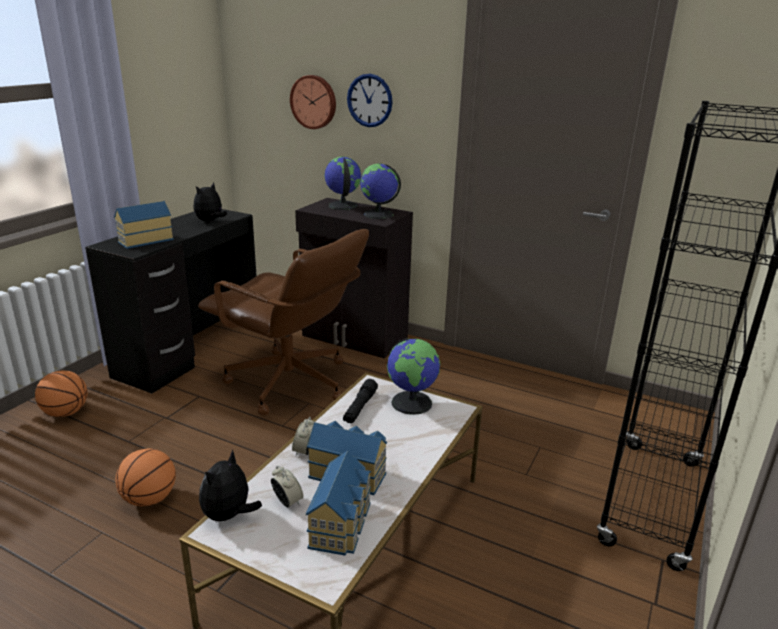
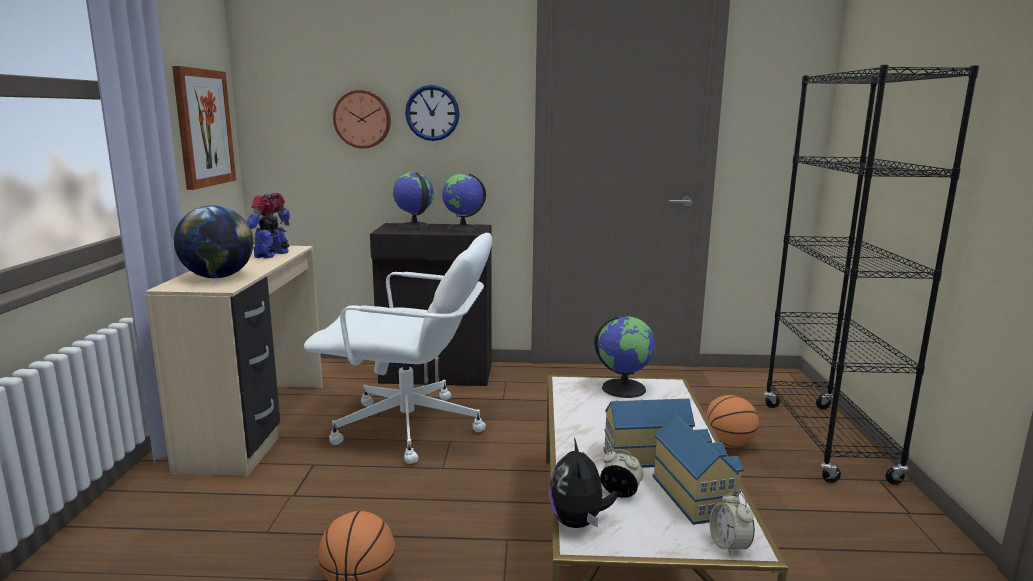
camera: 25 degrees left, 10 degrees down
basketball [35,371,87,417] -> basketball moved to [705,395,759,448]
black desk [85,209,257,394] -> beige desk [145,245,323,476]
toy house [114,201,174,249] -> globe [174,205,254,278]
plush toy [193,183,227,222] -> toy robot [246,193,290,259]
brown office chair [198,229,369,415] -> white office chair [304,233,492,464]
alarm clock [292,417,314,456] -> alarm clock moved to [710,490,755,557]
black flashlight [343,379,378,423] -> none
none -> picture [172,66,236,190]

